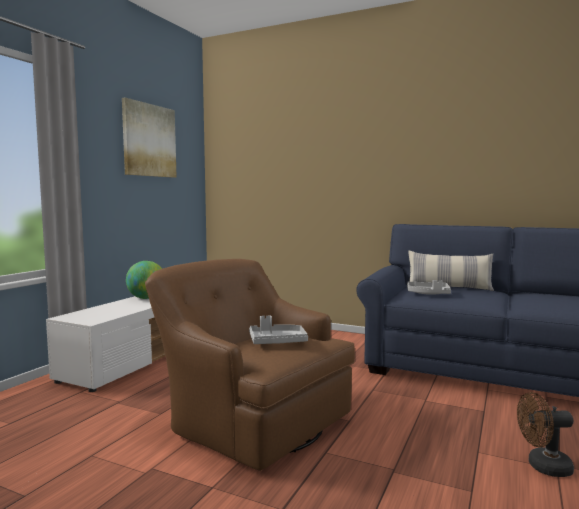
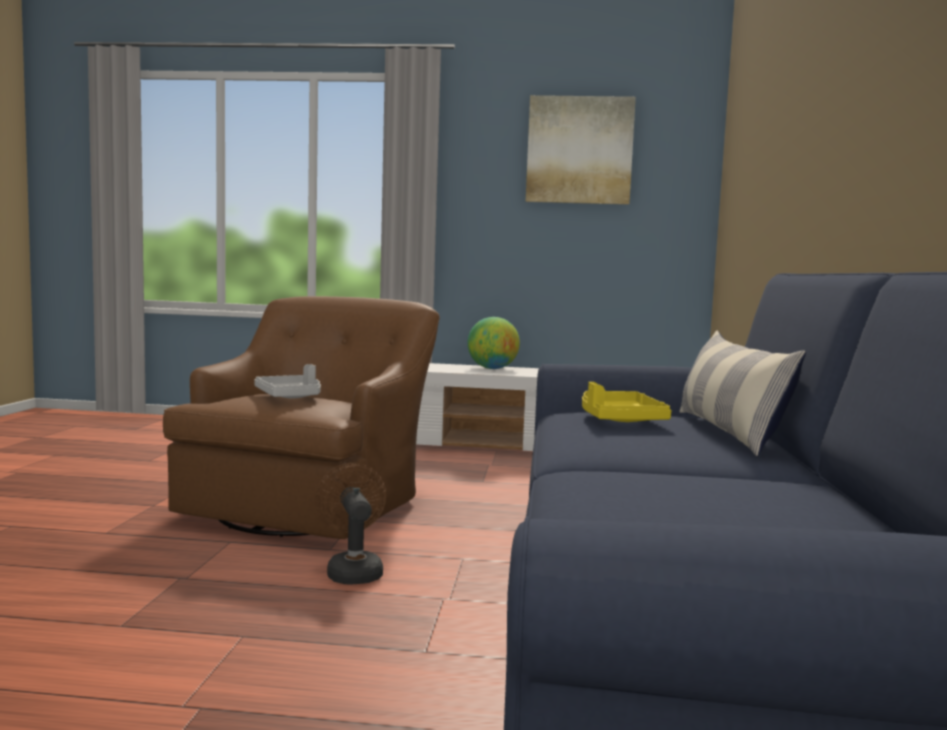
camera: 70 degrees right, 0 degrees up
grey tray [407,280,451,295] -> yellow tray [582,382,672,422]
brown fan [517,392,574,477] -> brown fan moved to [315,463,386,585]

